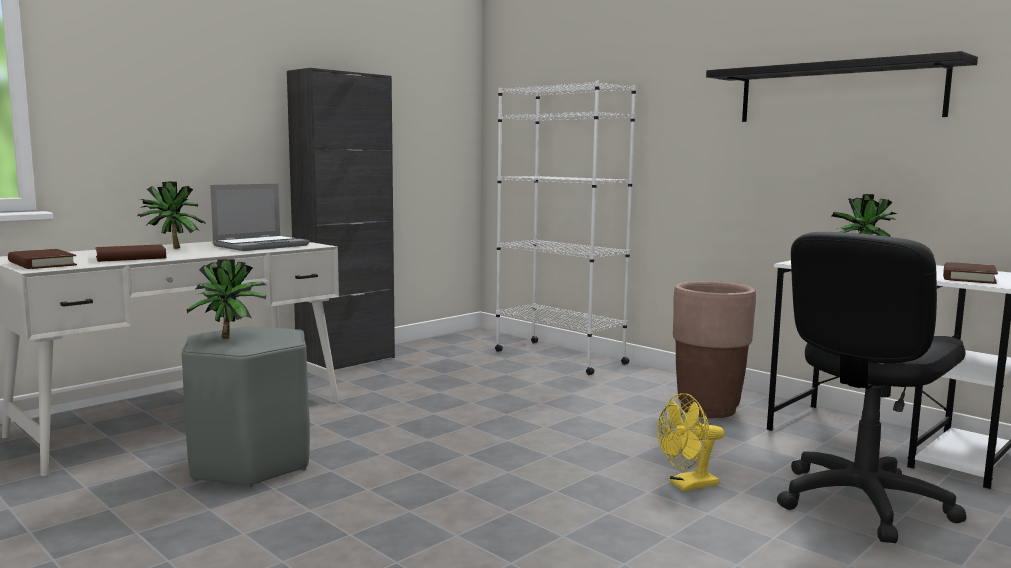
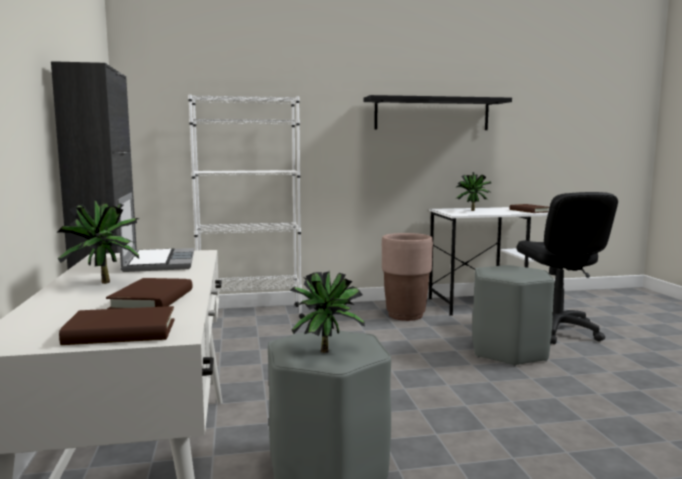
camera: 55 degrees left, 0 degrees up
yellow fan [657,393,724,491] -> grey stool [472,265,555,367]

